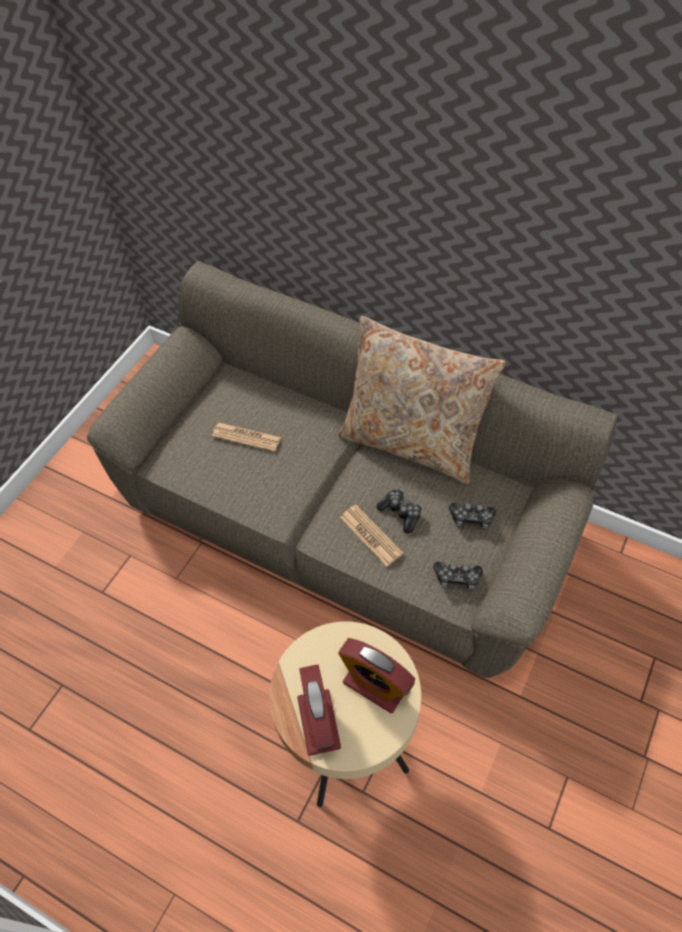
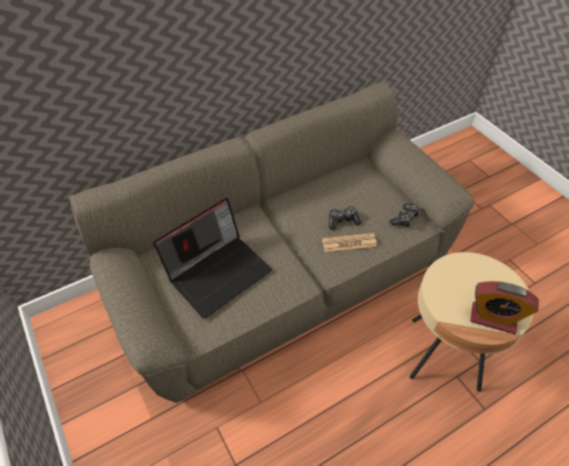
camera: 60 degrees left, 5 degrees down
newspaper [212,423,281,452] -> laptop [153,198,272,319]
beige pillow [338,316,506,484] -> none
alarm clock [338,638,415,713] -> none
game controller [449,503,496,530] -> none

